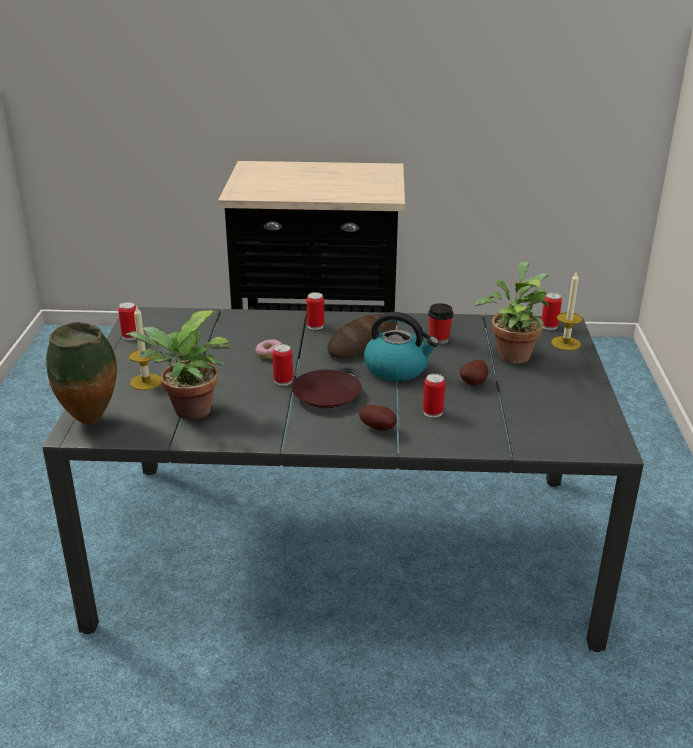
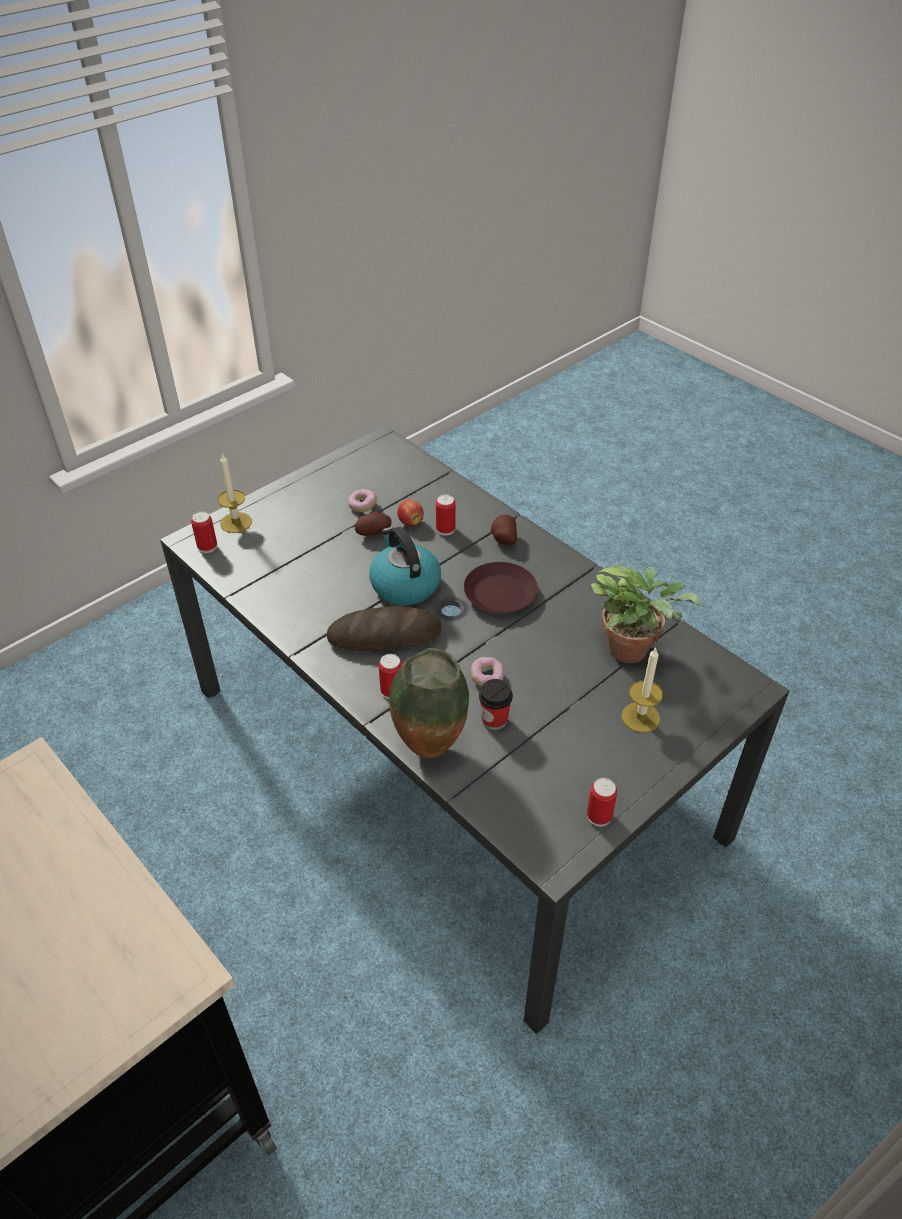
camera: 135 degrees left, 15 degrees up
vase [46,322,117,424] -> vase moved to [389,648,469,759]
can [273,344,293,386] -> none
cup [428,303,453,344] -> cup moved to [479,679,513,730]
potted plant [475,261,549,364] -> none
none -> donut [348,489,377,512]
none -> apple [397,499,424,526]

